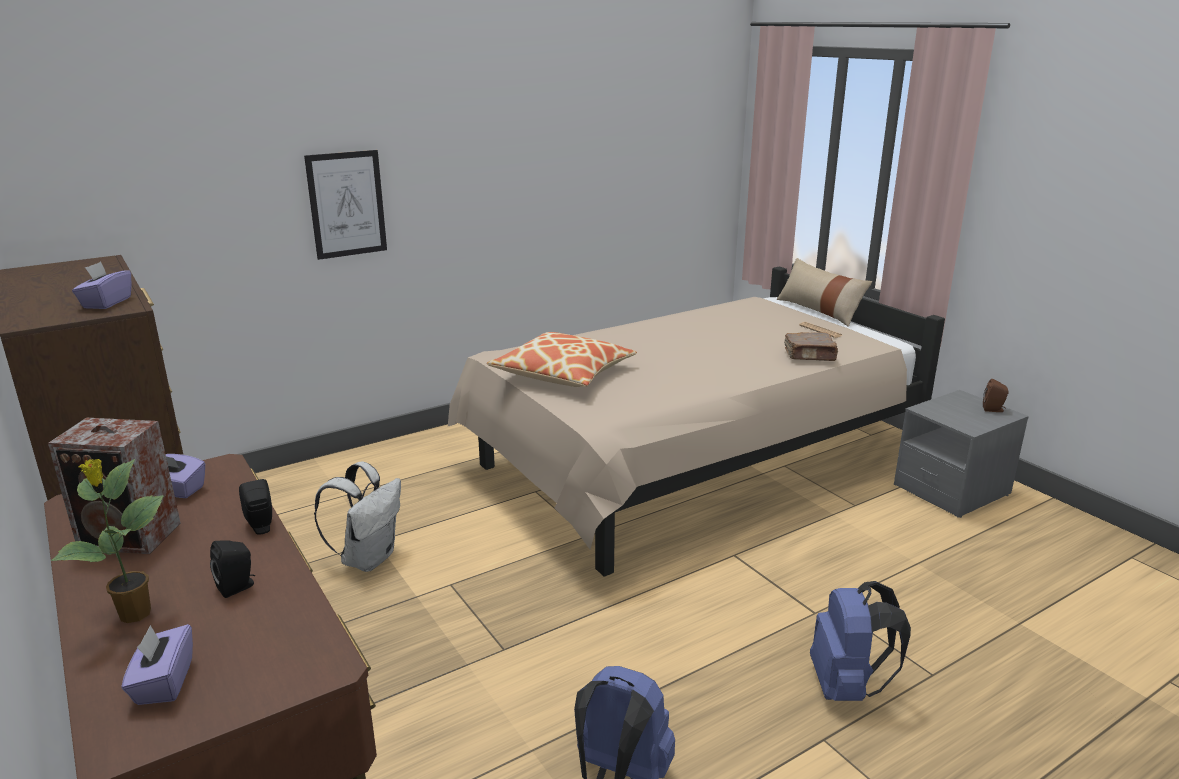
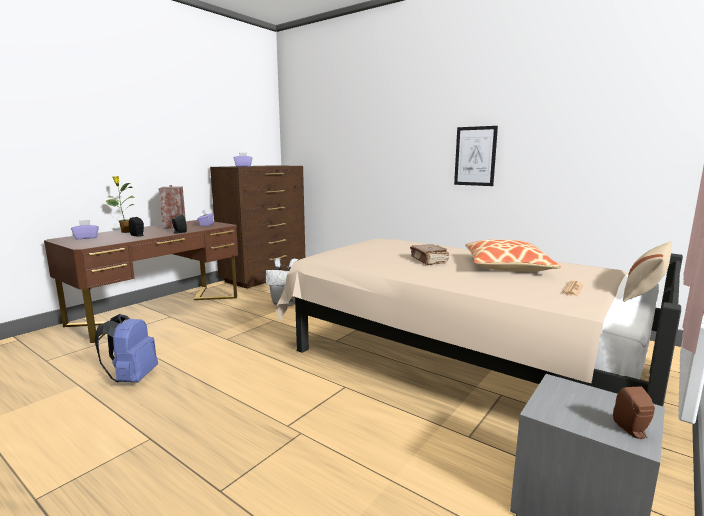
camera: 70 degrees right, 10 degrees down
picture [304,150,387,260] -> picture moved to [454,126,498,186]
pillow [487,332,637,387] -> pillow moved to [465,239,561,272]
brown book [784,332,838,361] -> brown book moved to [410,244,449,265]
blue backpack [810,581,911,701] -> none

